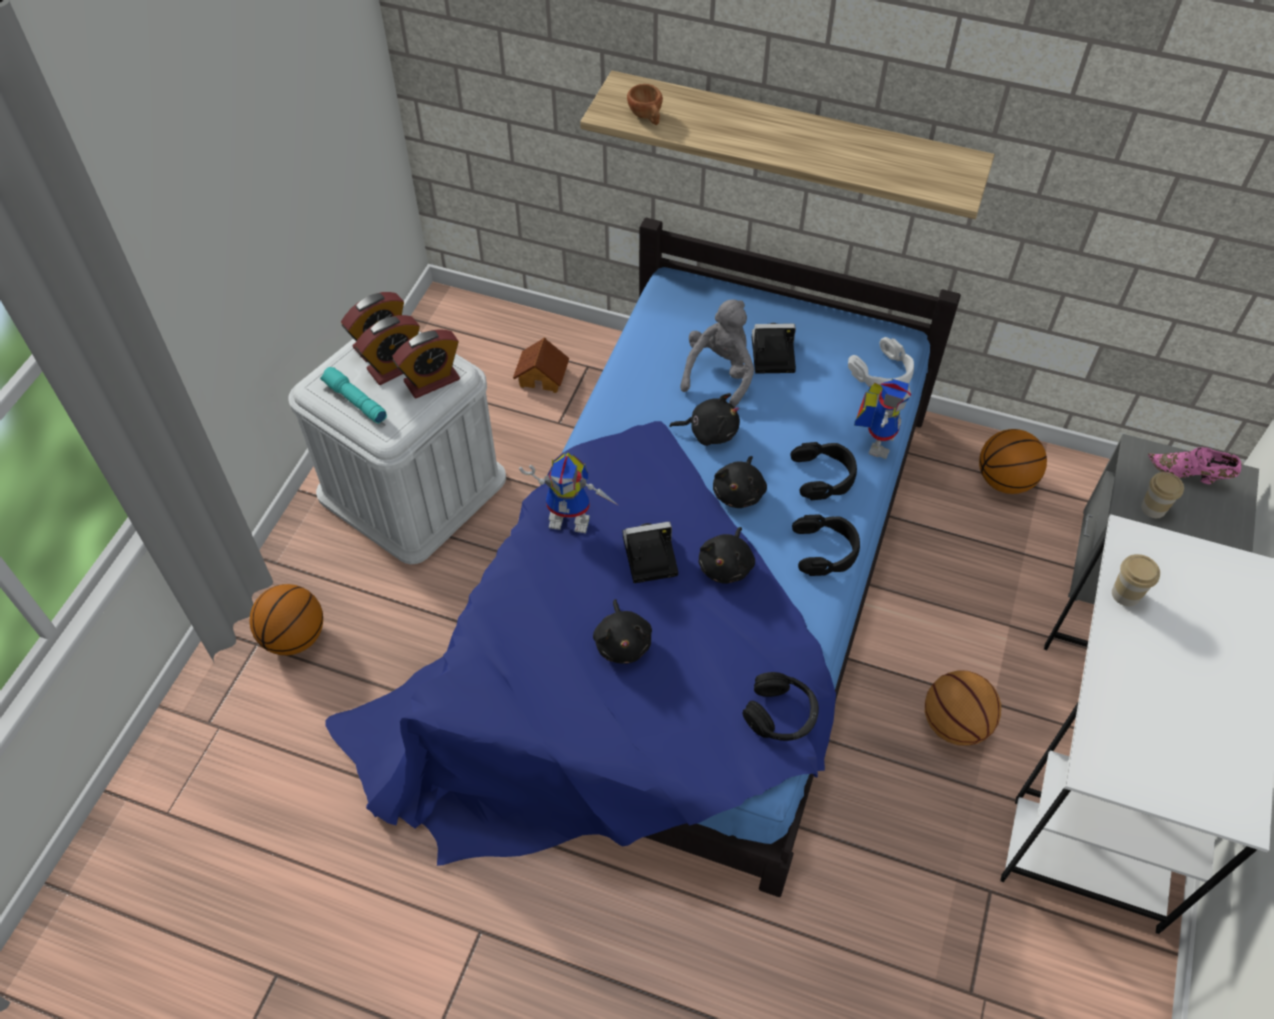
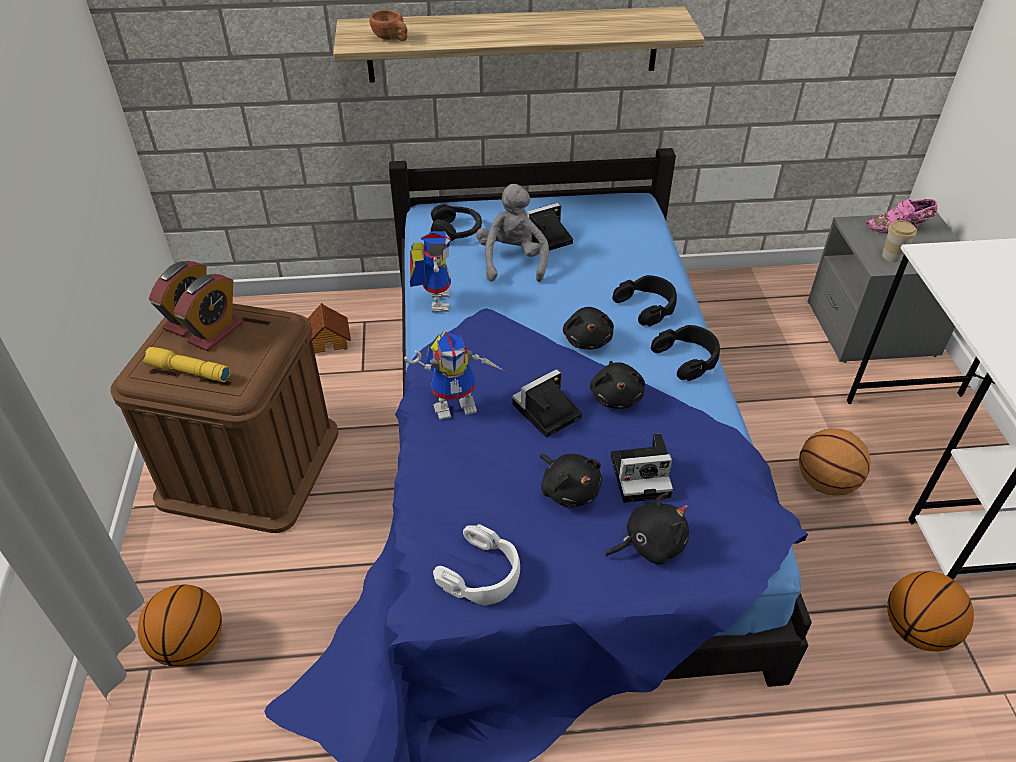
camera: 25 degrees left, 10 degrees down
white storage box [288,331,506,564] -> brown storage box [110,304,338,533]
turquoise flashlight [320,367,387,424] -> yellow flashlight [143,347,230,382]
alarm clock [392,329,460,398] -> none
black plush toy [669,393,740,446] -> black plush toy moved to [605,492,689,565]
black headphones [742,672,819,741] -> black headphones moved to [431,204,482,242]
white headphones [848,337,914,387] -> white headphones moved to [433,524,520,605]
toy robot [854,379,911,459] -> toy robot moved to [410,231,451,313]
basketball [979,429,1047,494] -> basketball moved to [887,571,974,652]
cup [1112,554,1160,606] -> none
none -> camera [611,434,673,503]

